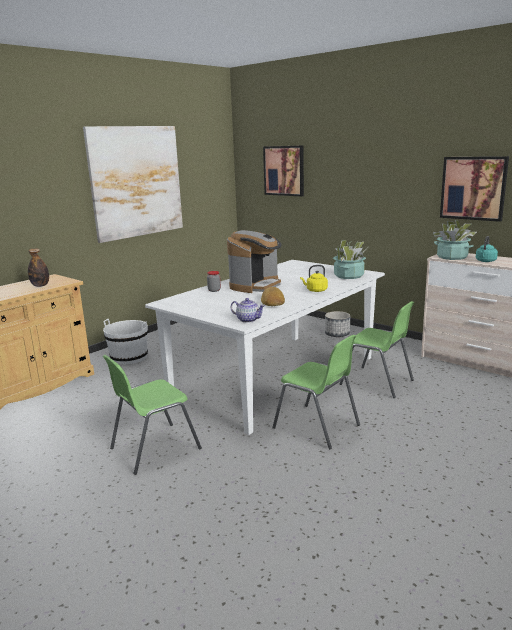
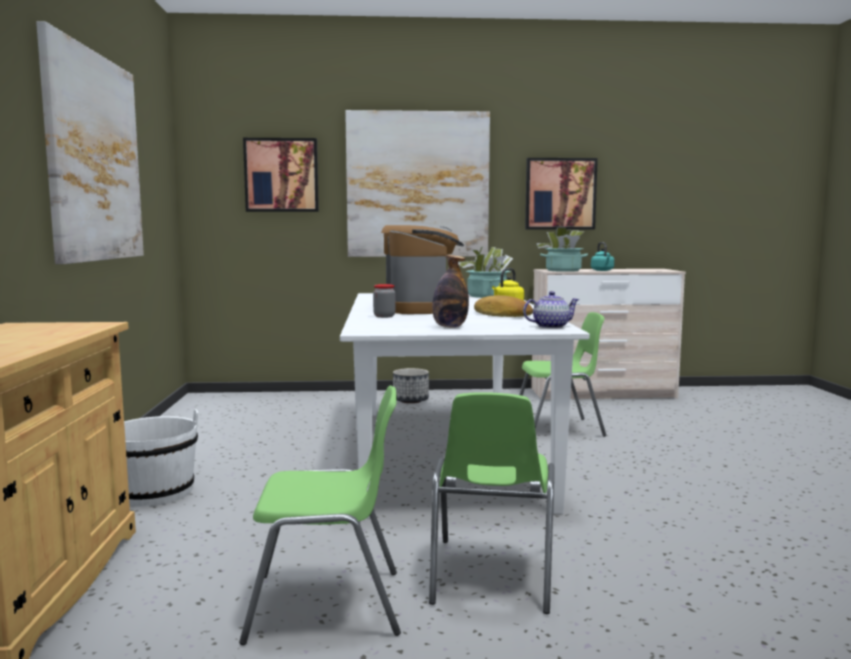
camera: 45 degrees left, 10 degrees down
bottle [28,249,49,287] -> bottle moved to [432,255,469,328]
green chair [272,335,360,449] -> green chair moved to [239,386,401,645]
none -> picture [345,110,490,257]

